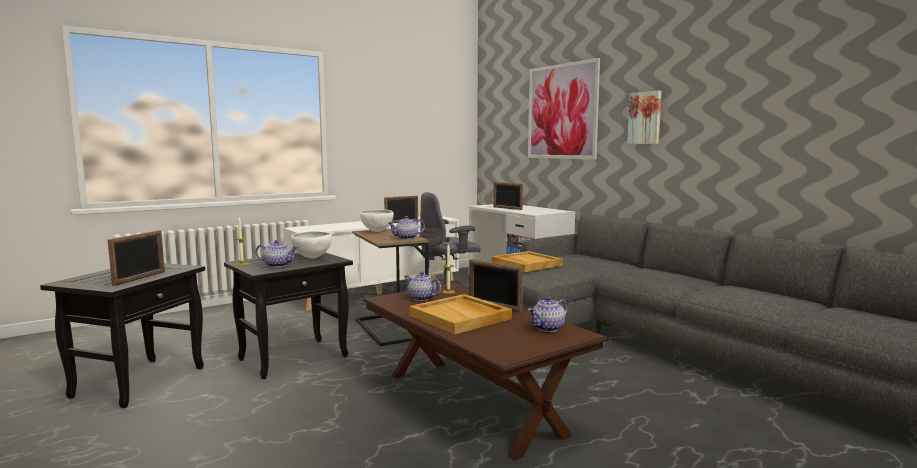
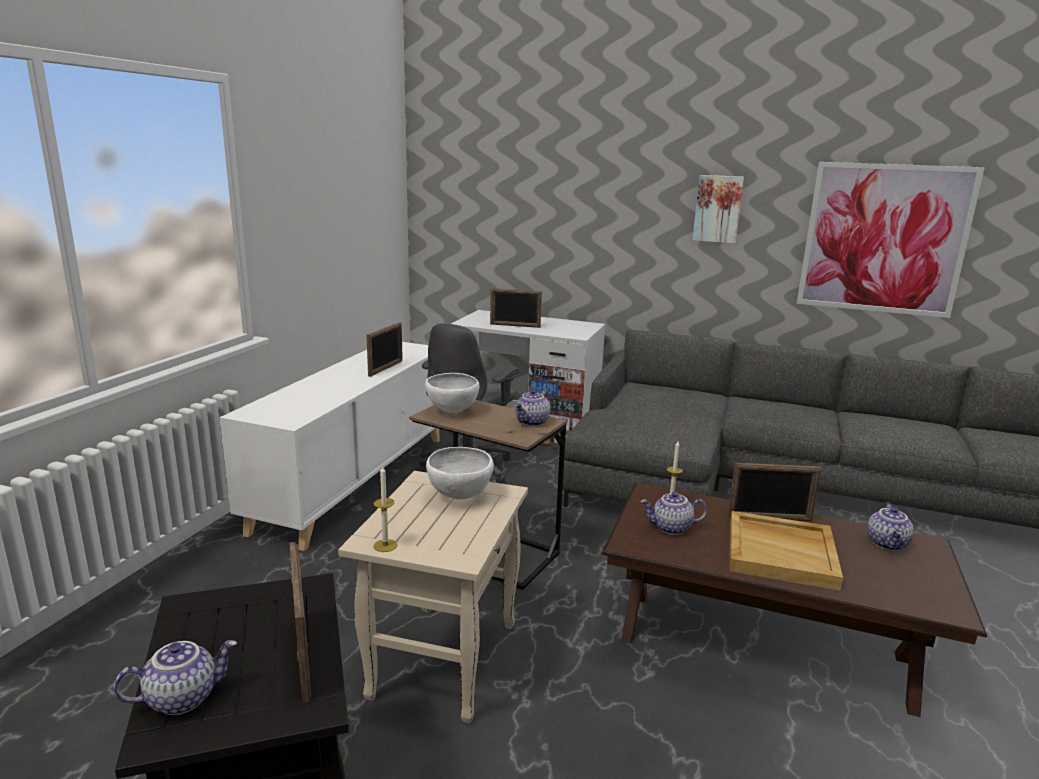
camera: 35 degrees left, 10 degrees up
black side table [224,252,353,379] -> beige side table [338,471,528,723]
teapot [256,240,298,267] -> teapot moved to [113,640,237,715]
beige tray [492,251,563,272] -> none
picture [528,58,600,159] -> picture moved to [797,162,985,318]

